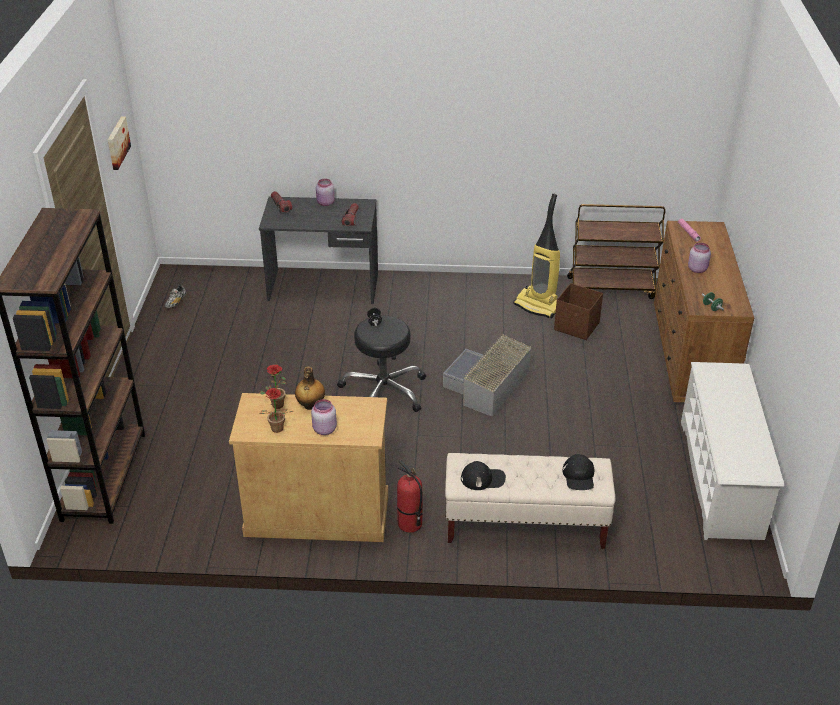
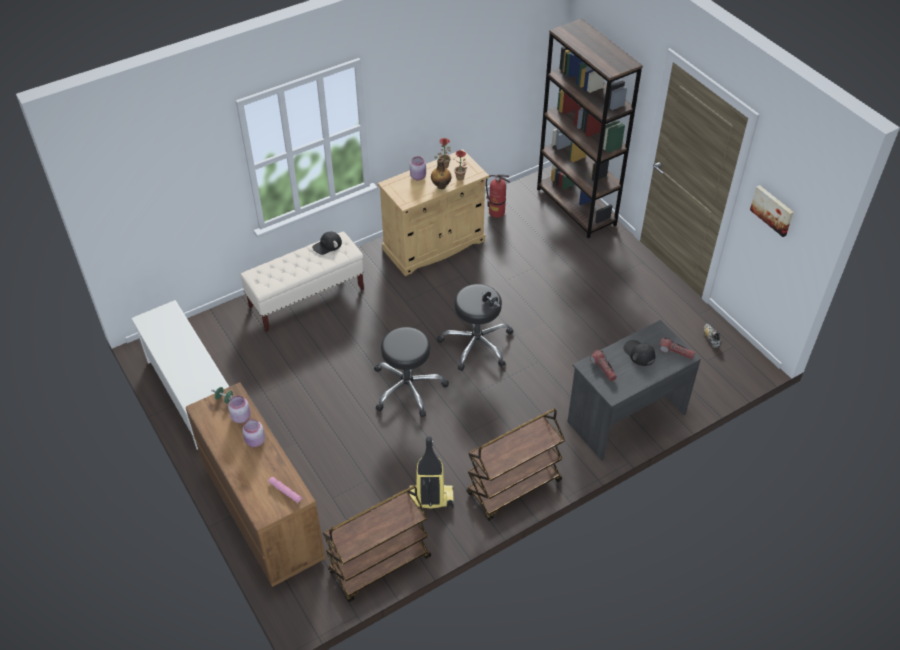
camera: 145 degrees right, 10 degrees up
pink jar [316,179,335,206] -> pink jar moved to [228,395,250,423]
fire extinguisher [397,460,423,533] -> fire extinguisher moved to [486,174,510,218]
grey storage box [443,334,532,417] -> black stool [374,327,449,417]
brown storage box [554,283,603,340] -> none
black cap [563,454,595,490] -> black cap moved to [623,340,655,366]
none -> brown cart [467,409,565,521]

